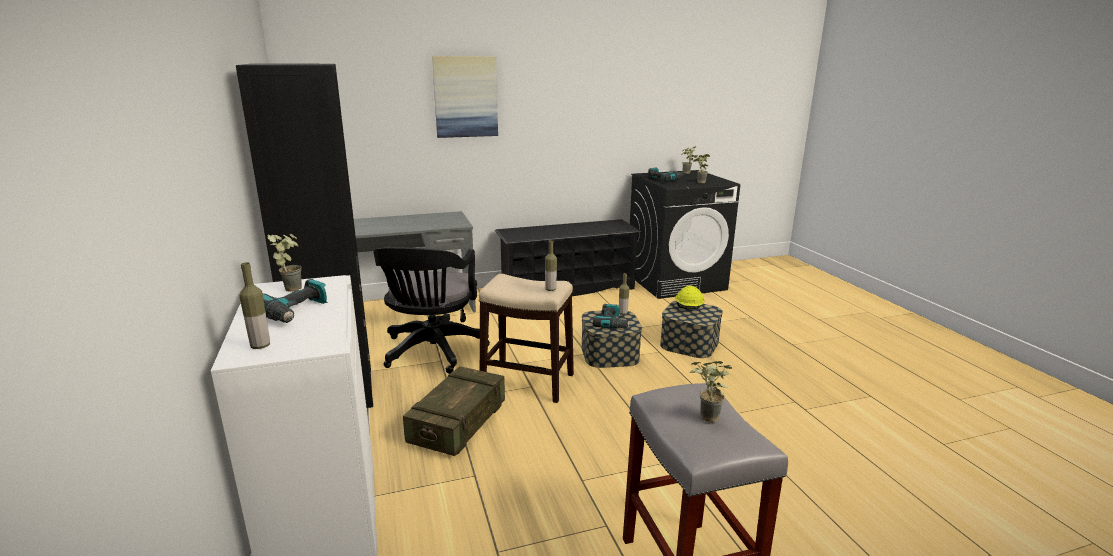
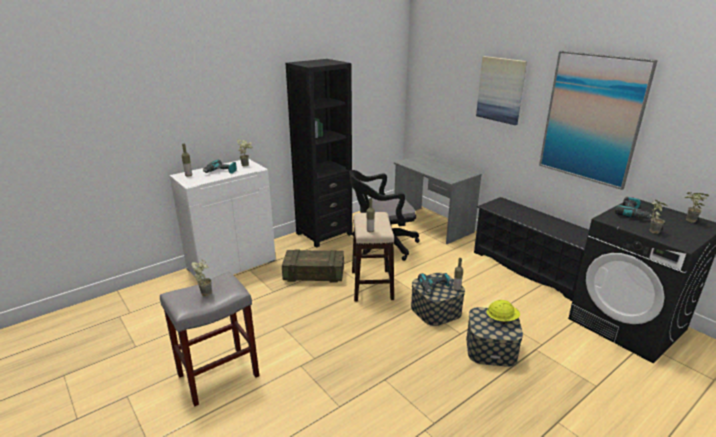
camera: 70 degrees right, 5 degrees up
none -> picture [539,51,658,190]

